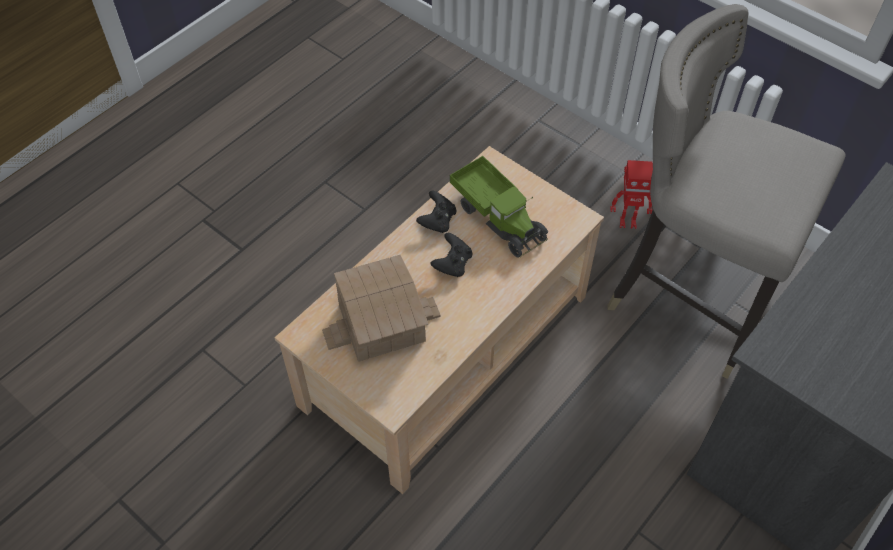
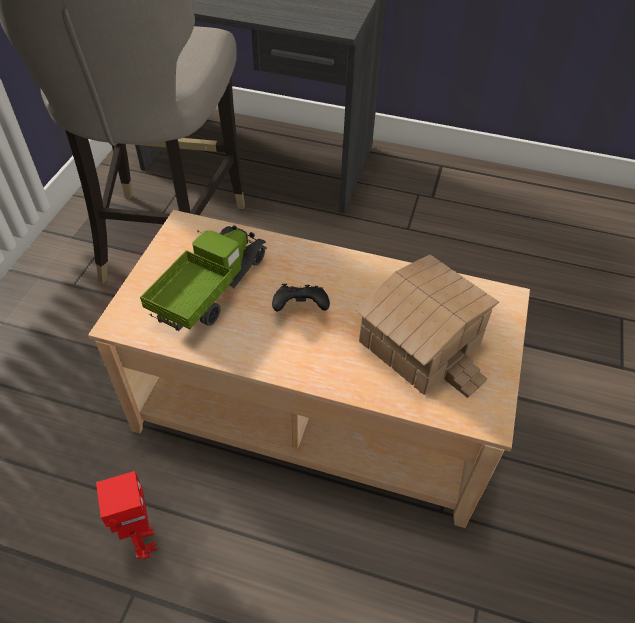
camera: 115 degrees left, 5 degrees down
black game controller [416,190,456,233] -> none
toy robot [610,160,653,229] -> toy robot moved to [96,471,157,559]

